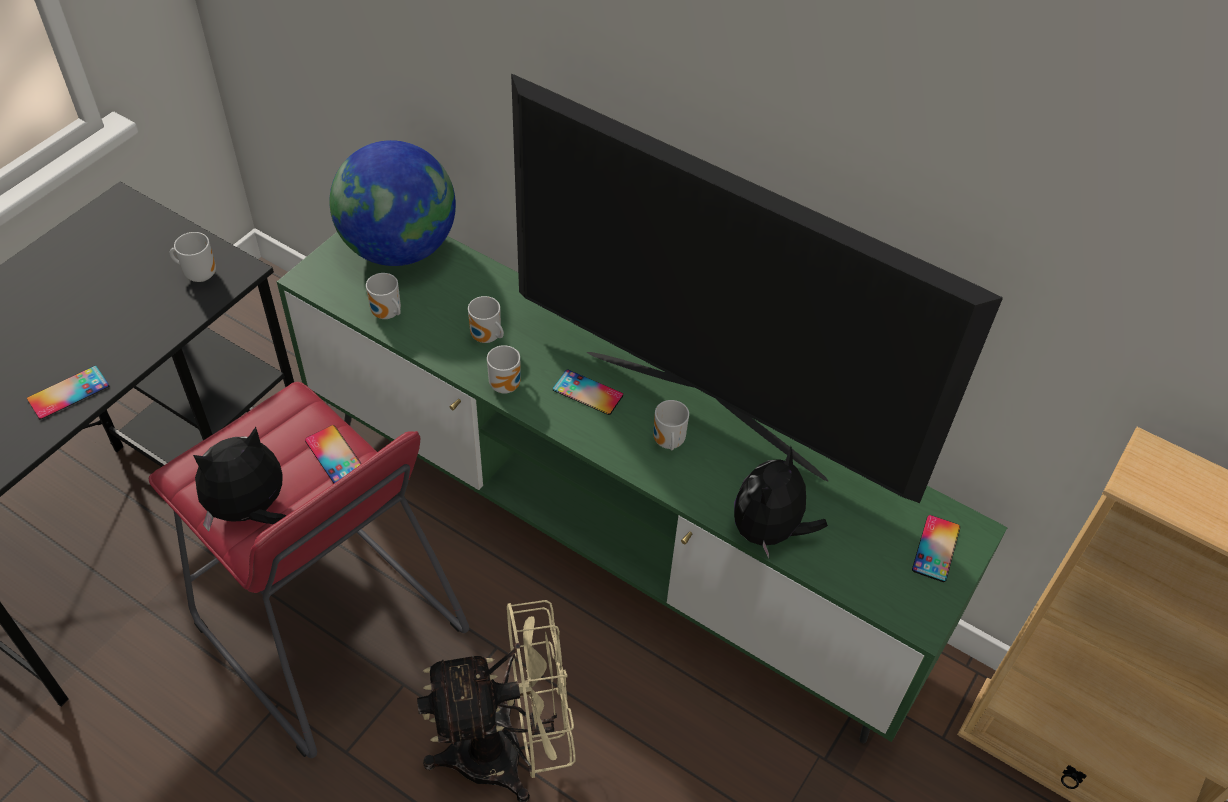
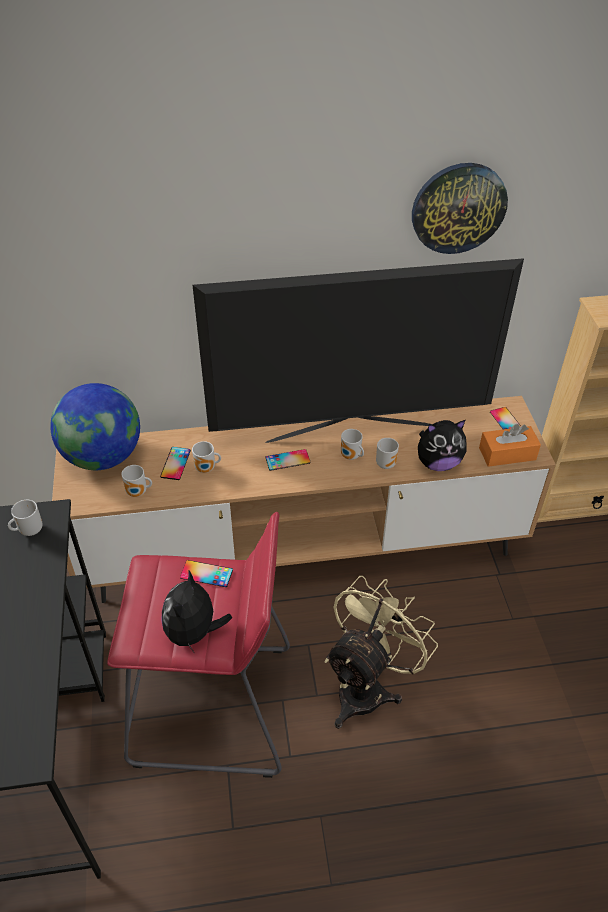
camera: 40 degrees left, 5 degrees down
phone [27,365,109,420] -> phone moved to [160,447,191,480]
green tv stand [277,232,1008,743] -> brown tv stand [52,396,556,603]
mug [487,345,521,394] -> mug moved to [376,438,399,469]
plush toy [734,446,828,559] -> plush toy turned 90 degrees counterclockwise [418,420,467,471]
none -> wall clock [412,163,508,254]
none -> orange tissue box [479,424,541,467]

